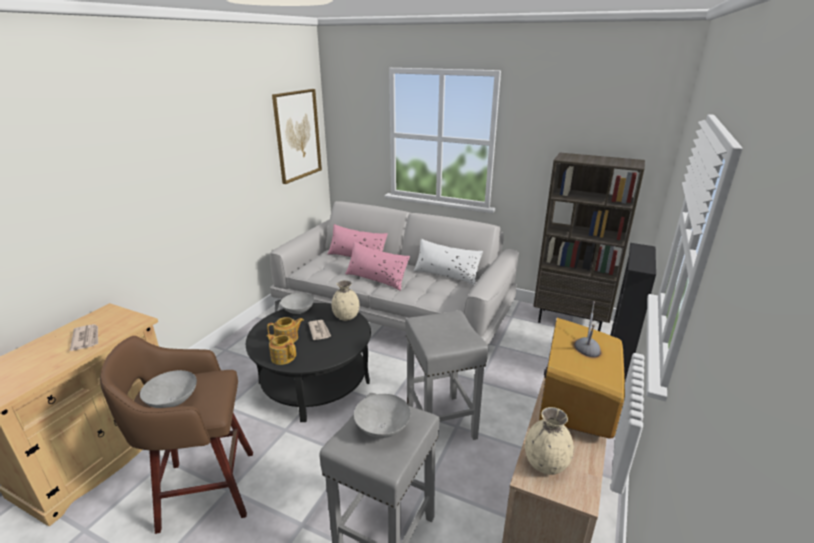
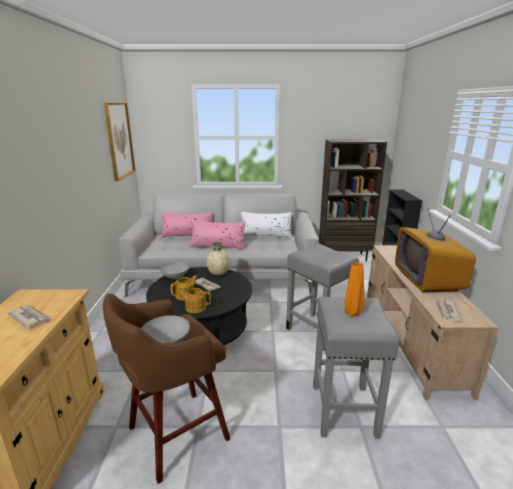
camera: 25 degrees left, 5 degrees down
grey bowl [354,394,411,438] -> orange vase [344,262,364,317]
beige vase [525,407,574,475] -> newspaper [434,300,462,321]

